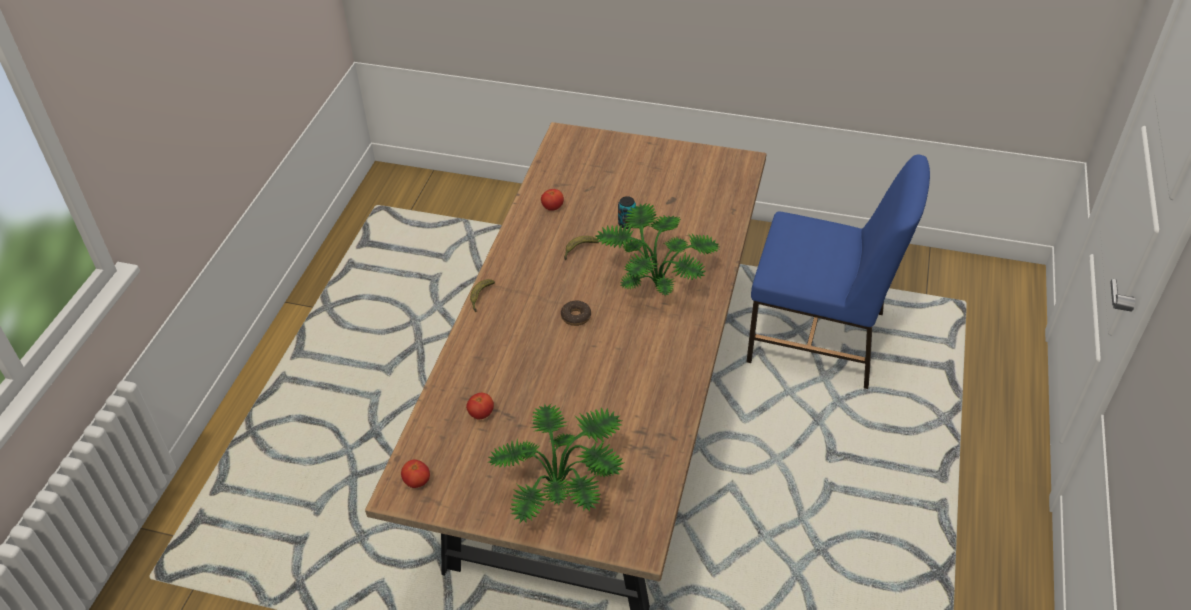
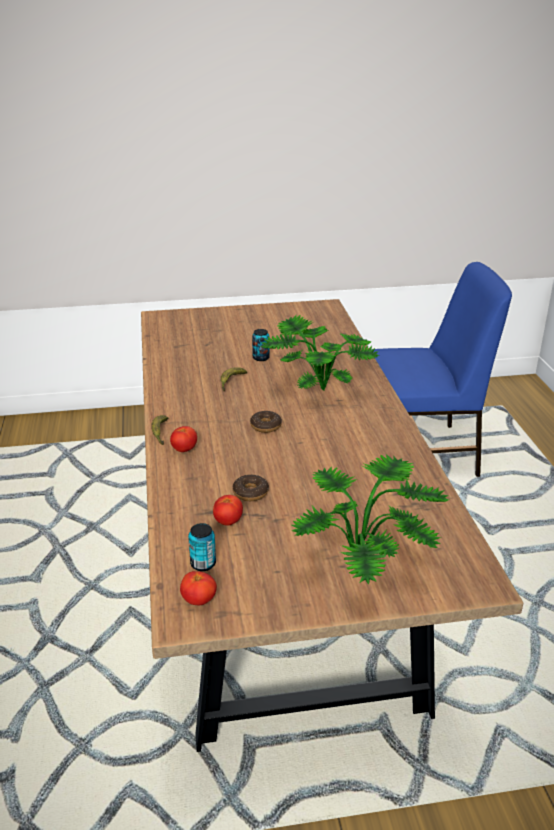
camera: 25 degrees left, 15 degrees down
tomato [541,189,564,211] -> tomato moved to [170,426,197,452]
none -> can [188,523,216,571]
none -> donut [233,475,269,501]

